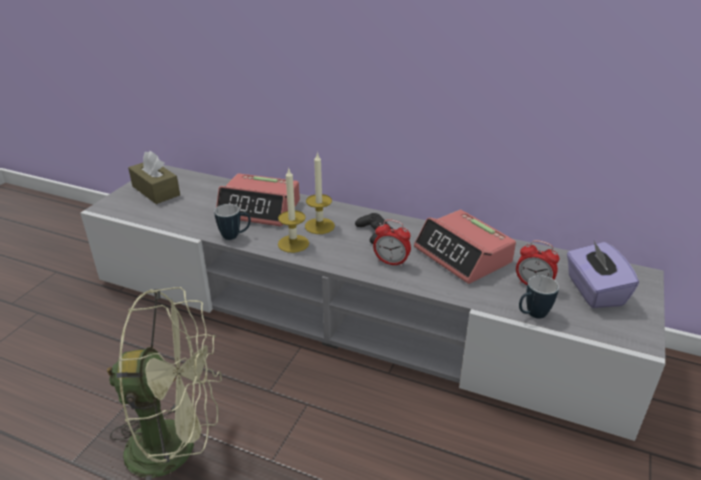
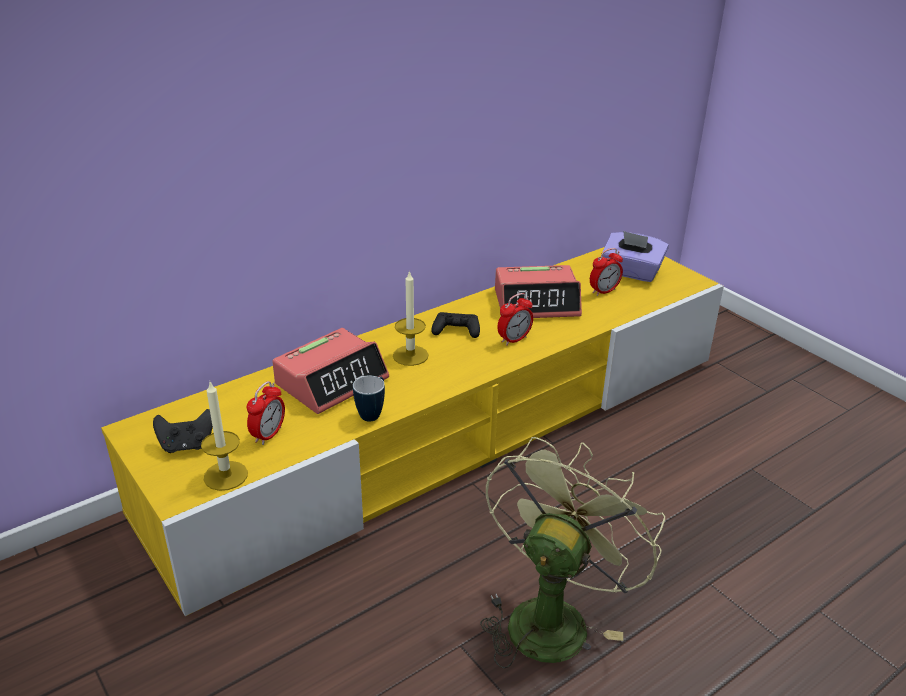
camera: 60 degrees left, 0 degrees up
grey tv stand [80,165,666,441] -> yellow tv stand [101,247,724,616]
brown tissue box [128,151,180,204] -> black game controller [153,409,213,453]
candle [278,169,309,253] -> candle moved to [201,382,248,491]
mug [519,275,559,319] -> none
none -> alarm clock [247,381,285,445]

